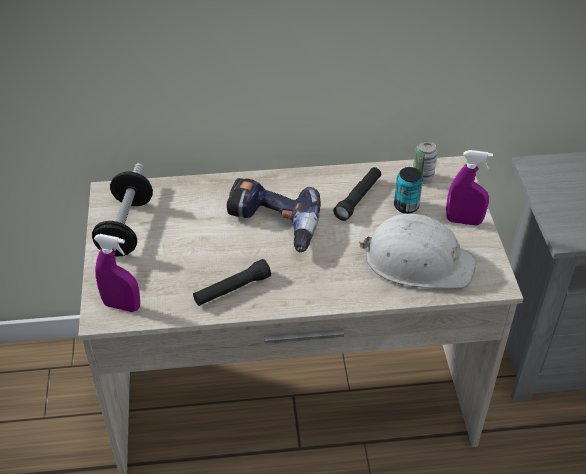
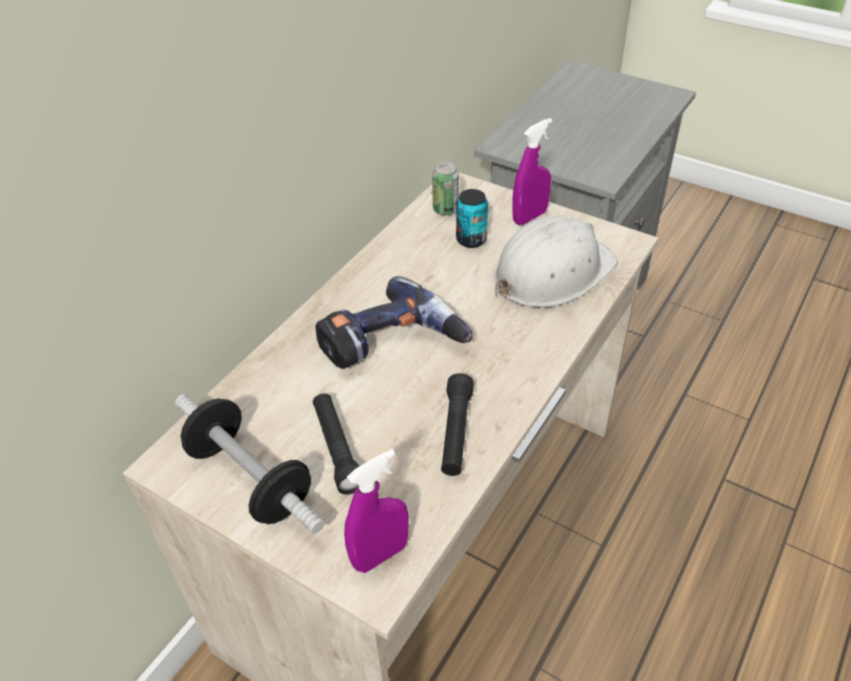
camera: 50 degrees left, 0 degrees up
black flashlight [333,167,381,221] -> black flashlight moved to [313,393,359,494]

